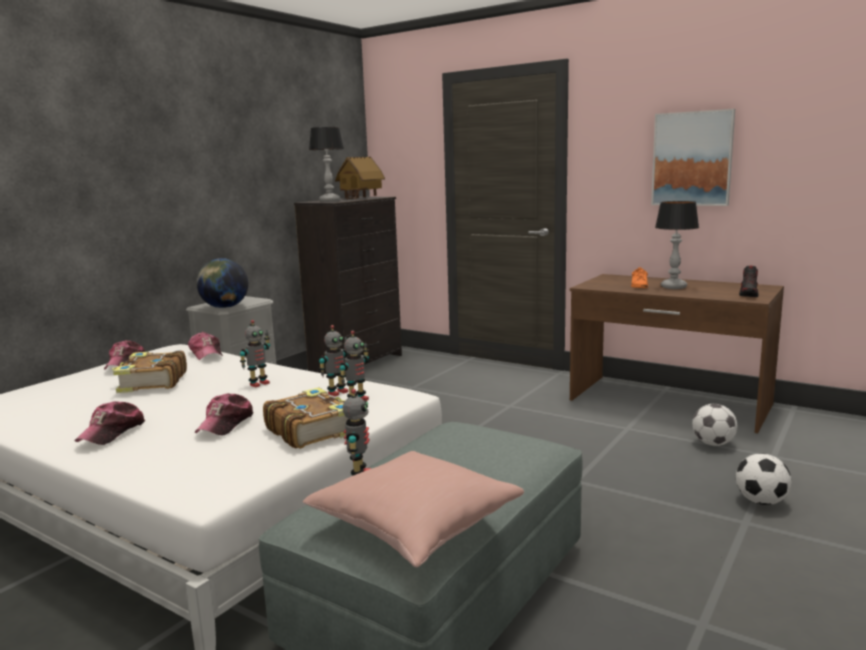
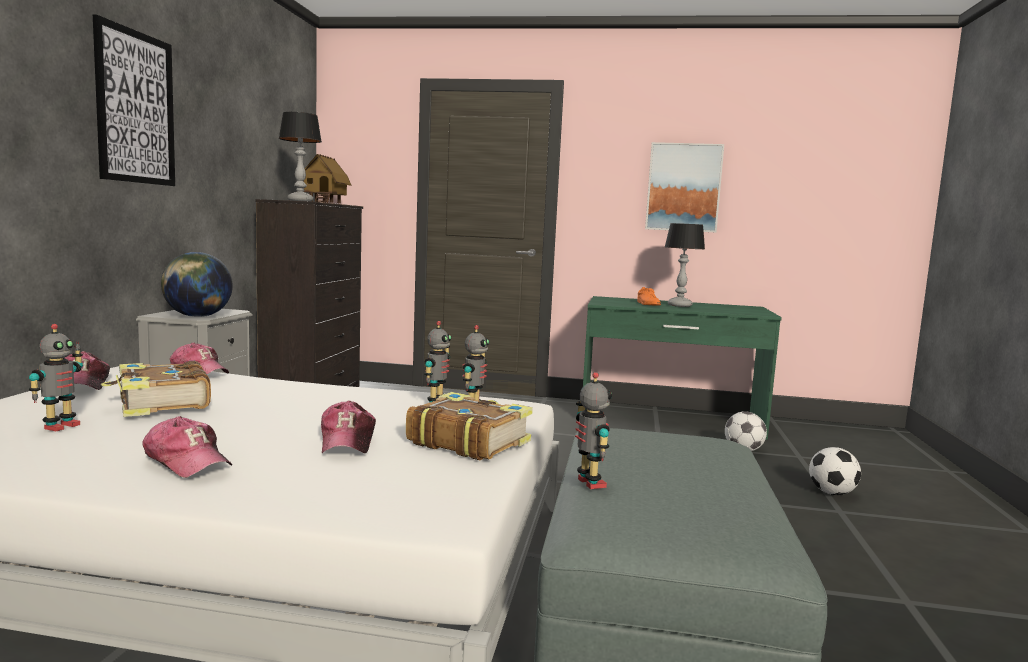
camera: 25 degrees left, 5 degrees down
cap [75,401,145,445] -> cap turned 45 degrees counterclockwise [142,416,232,478]
toy robot [240,320,270,388] -> toy robot moved to [29,324,83,431]
pink pillow [303,451,524,567] -> none
brown desk [570,274,784,433] -> green desk [583,296,782,440]
shoe [739,266,759,297] -> none
none -> picture [93,15,175,186]

